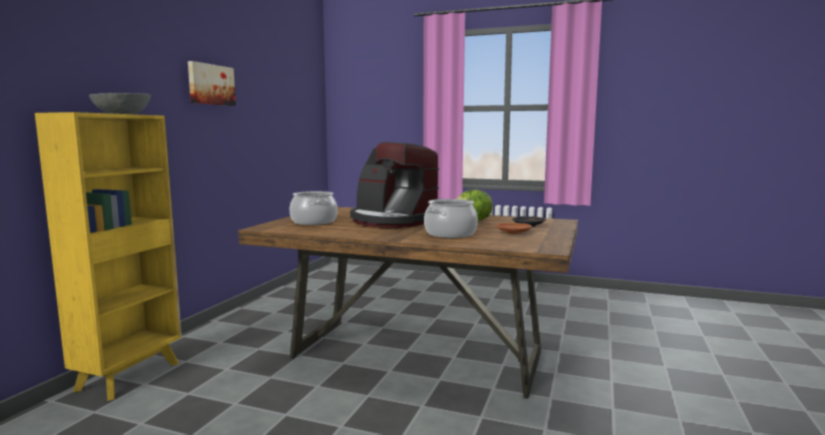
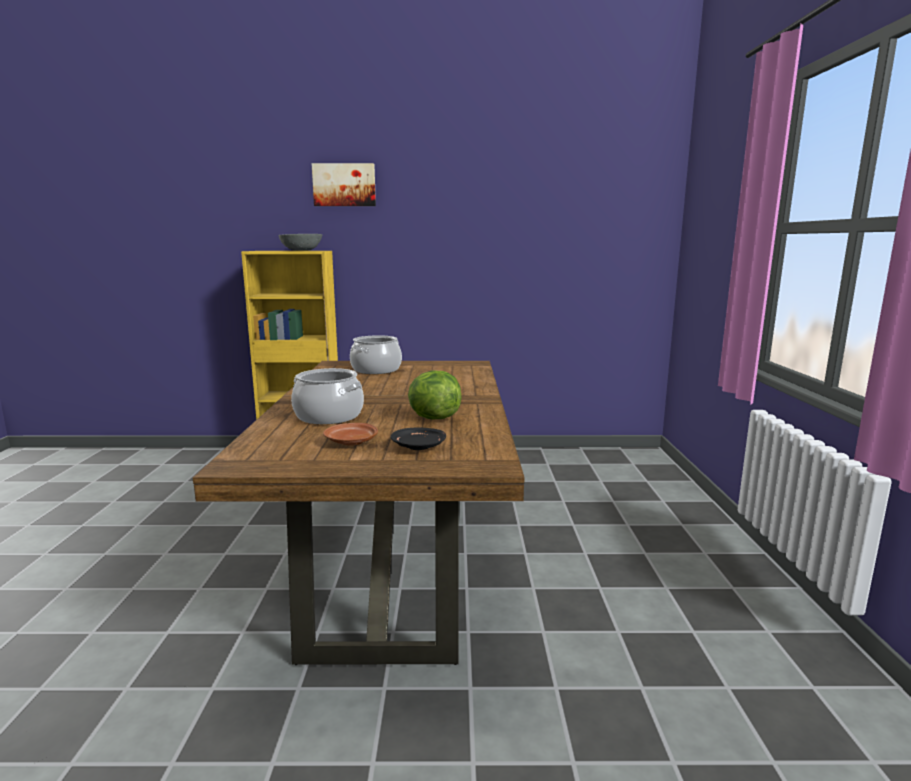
camera: 70 degrees right, 5 degrees up
picture [188,61,236,106] -> picture moved to [312,163,376,206]
coffee machine [350,142,439,228] -> none

